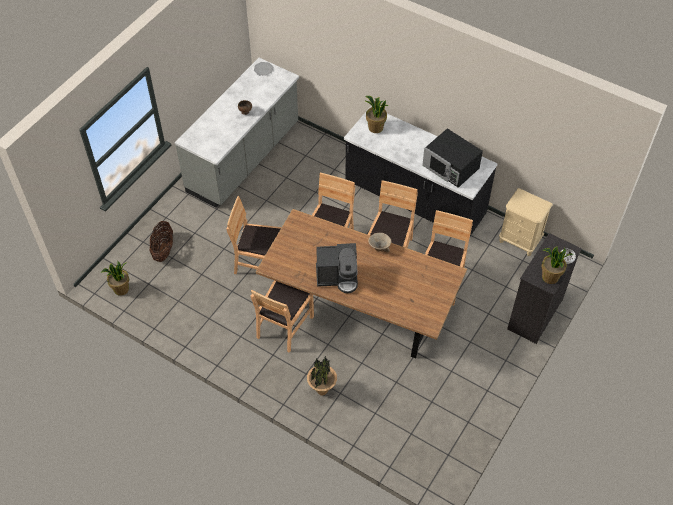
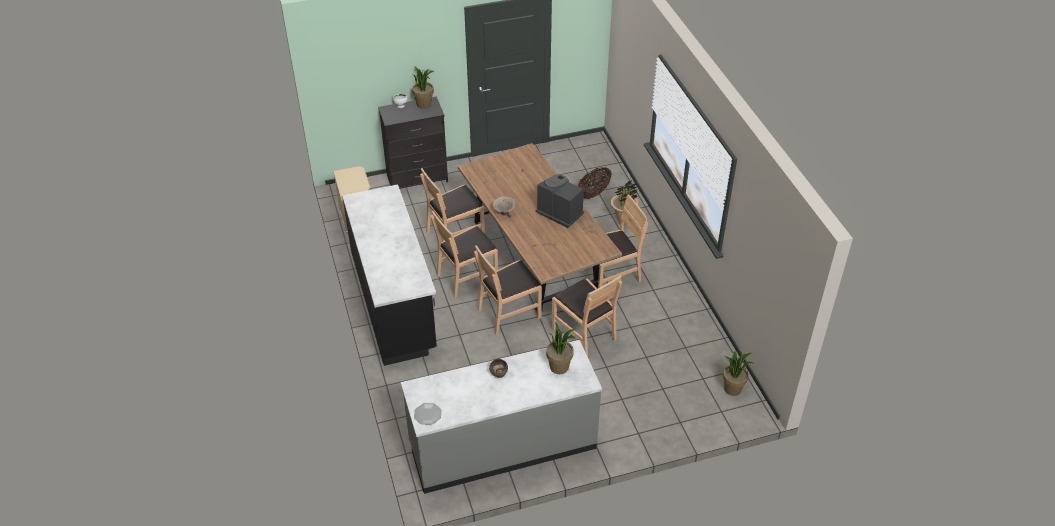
camera: 140 degrees left, 10 degrees down
basket [149,221,173,262] -> basket moved to [578,167,612,199]
potted plant [364,96,388,133] -> potted plant moved to [546,322,576,374]
black microwave [422,129,483,188] -> none

